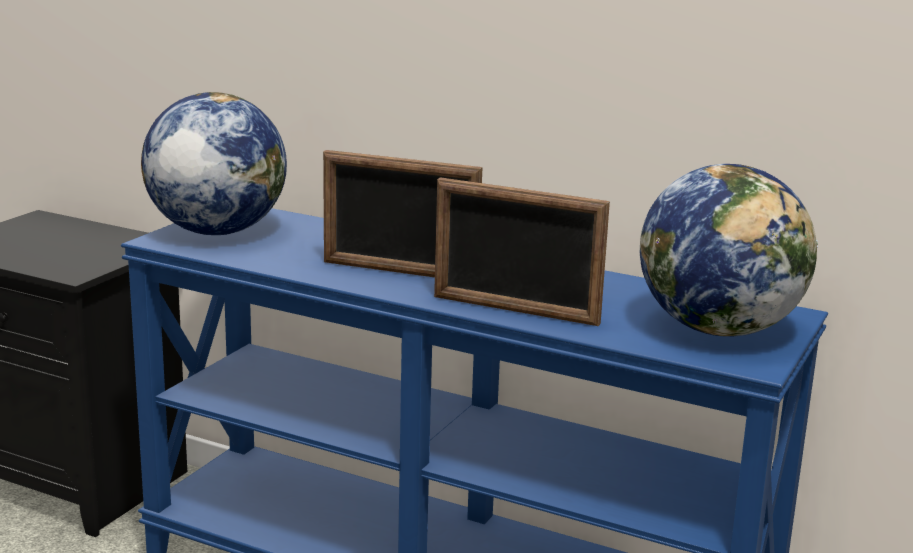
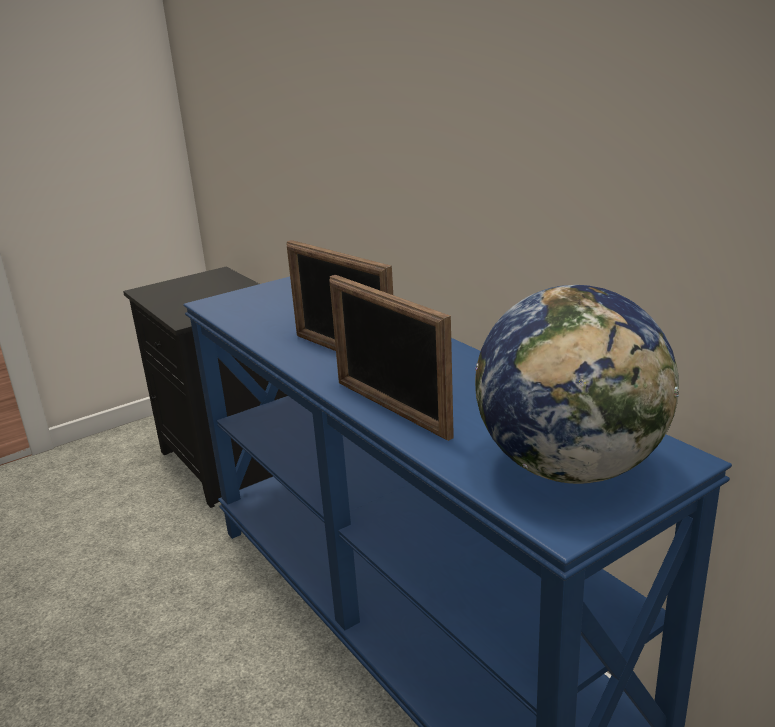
camera: 30 degrees right, 5 degrees up
globe [141,92,287,235] -> none

